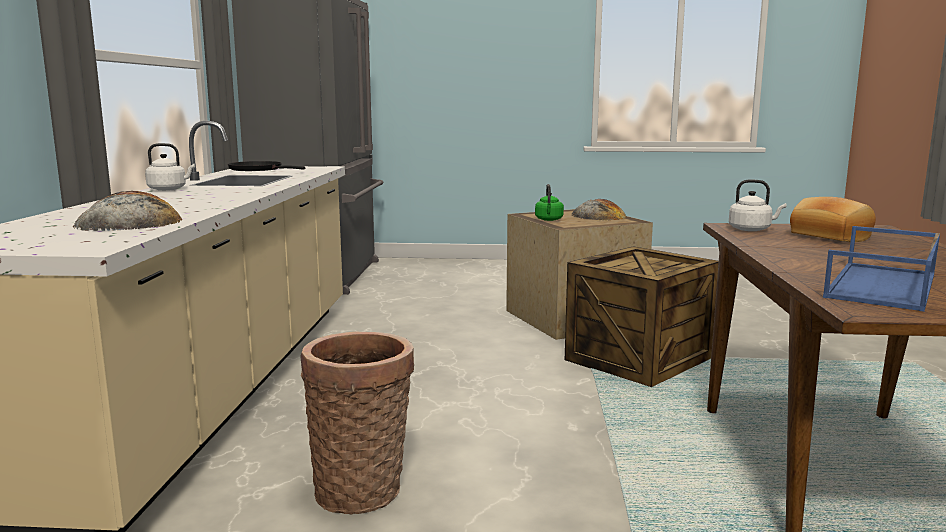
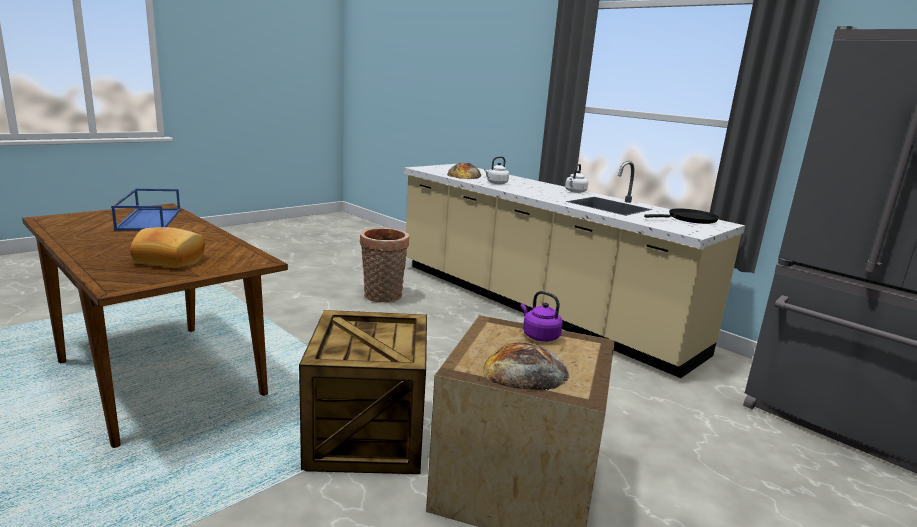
camera: 130 degrees right, 5 degrees up
green kettle [535,184,564,221] -> purple kettle [521,291,563,342]
white kettle [729,179,787,231] -> white kettle moved to [484,156,509,185]

